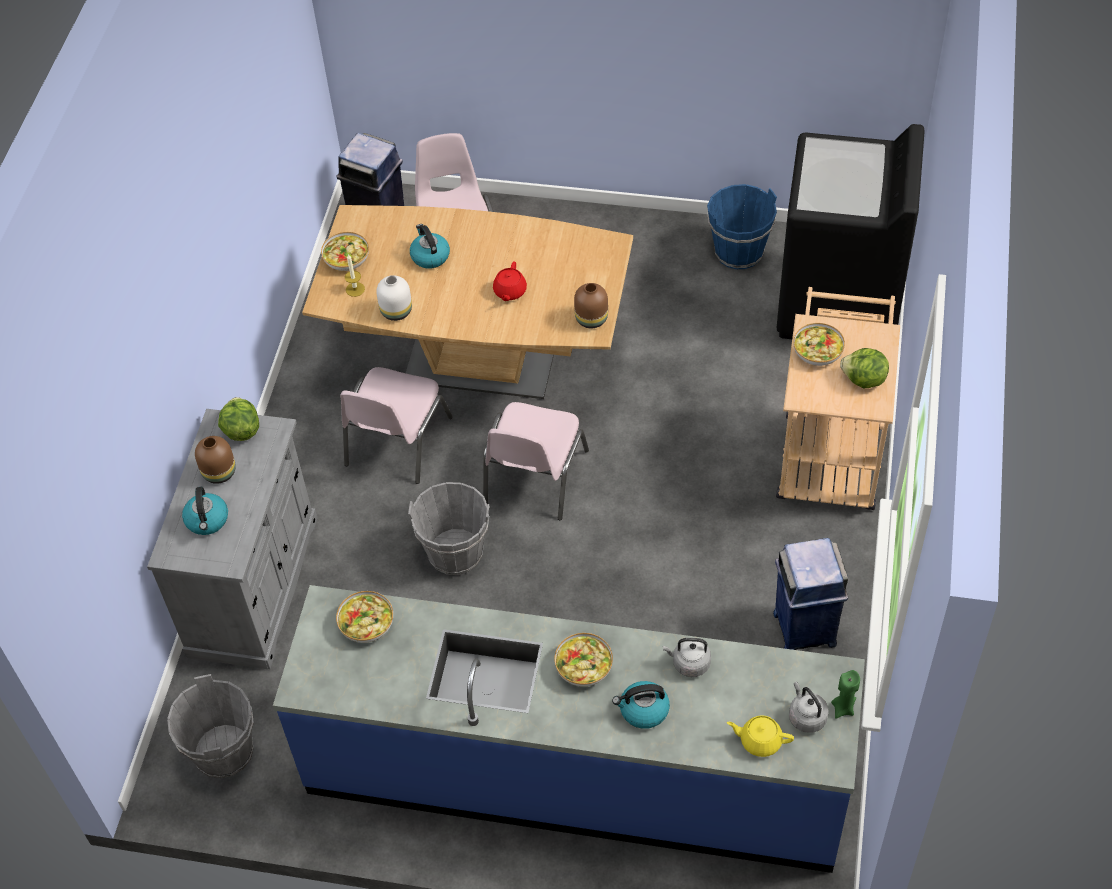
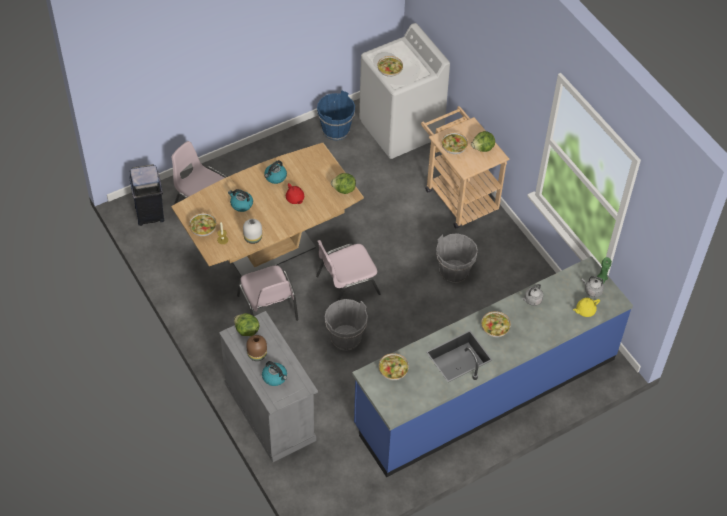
camera: 45 degrees left, 0 degrees up
grey bucket [167,674,254,778] -> grey bucket moved to [436,233,478,284]
pink chair [483,402,589,520] -> pink chair turned 90 degrees clockwise [316,240,381,301]
brown vase [574,283,608,328] -> lettuce [331,173,356,194]
kettle [612,681,670,729] -> kettle moved to [264,160,287,184]
blue trash can [773,538,848,650] -> none
black washing machine [776,124,925,339] -> white washing machine [359,23,450,159]
none -> bowl [377,56,403,77]

